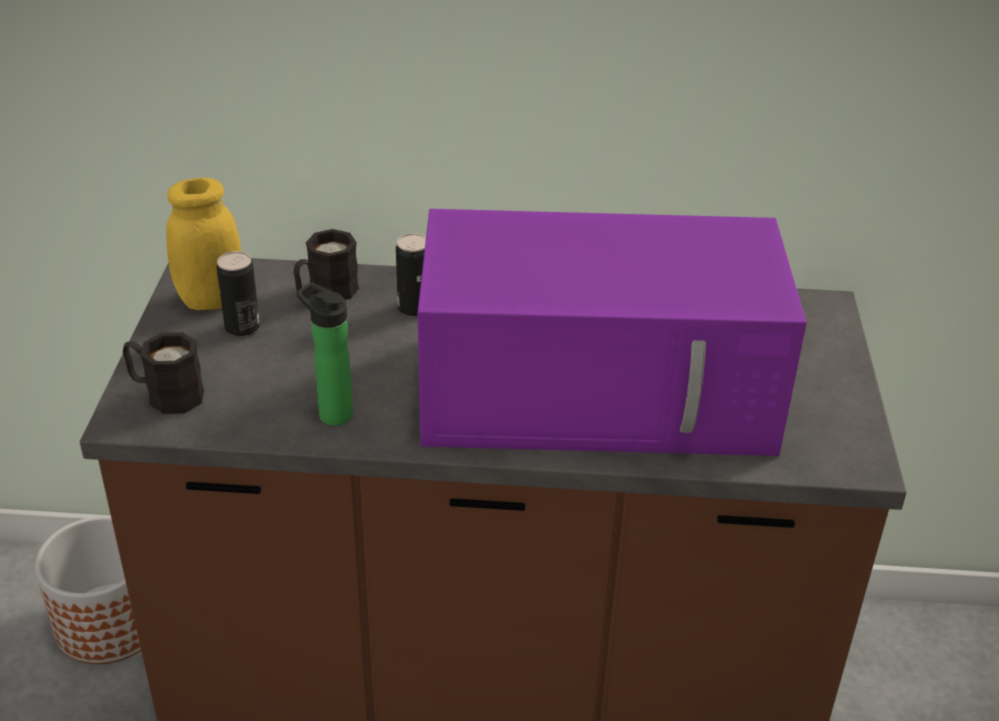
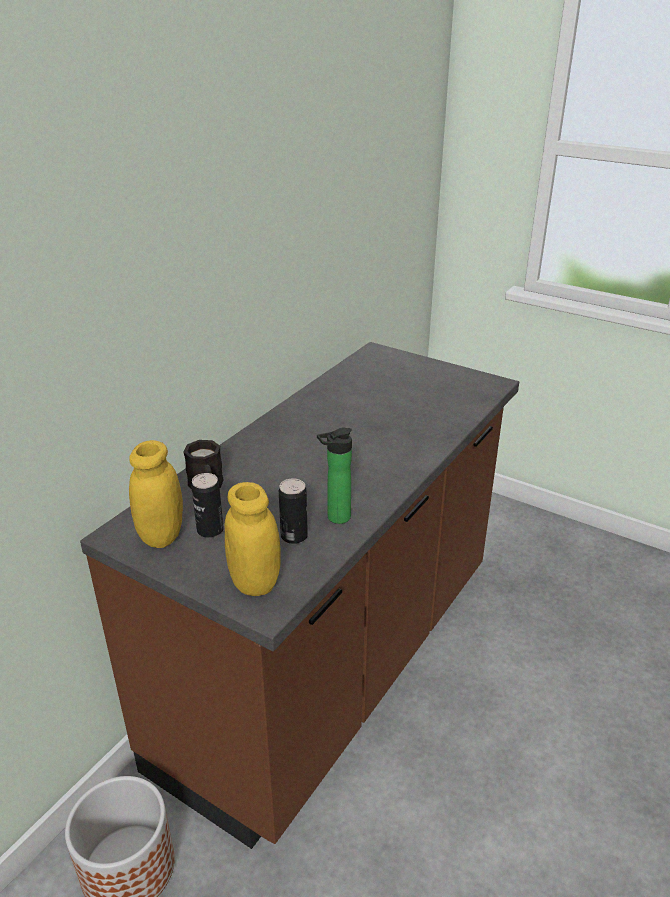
camera: 60 degrees left, 5 degrees down
black mug [123,332,204,414] -> yellow jar [225,482,281,596]
can [396,233,426,317] -> can moved to [279,478,308,544]
purple microwave [418,209,807,456] -> none

